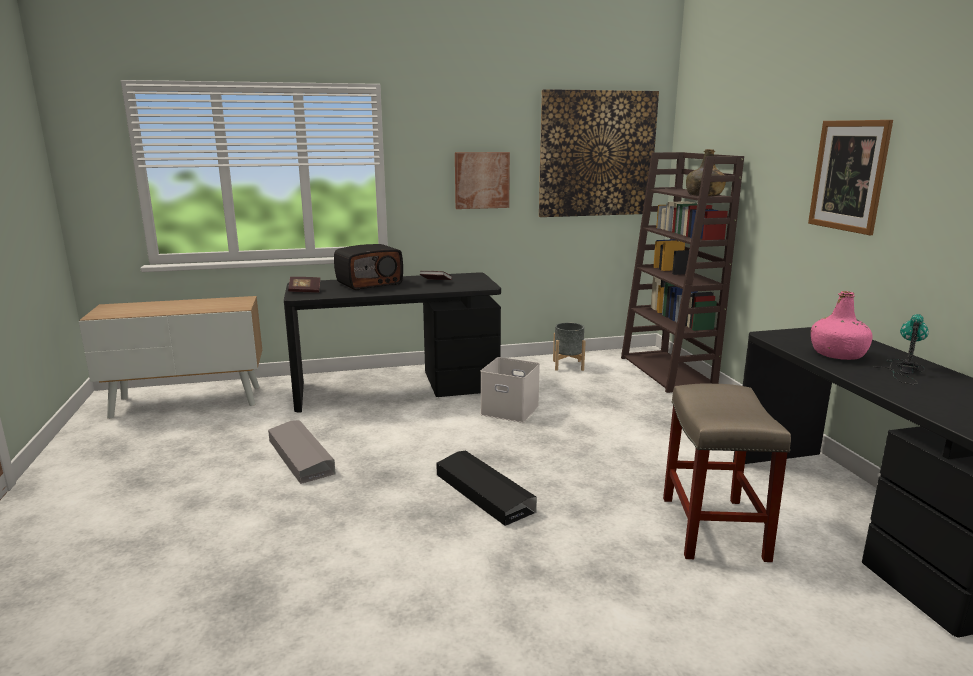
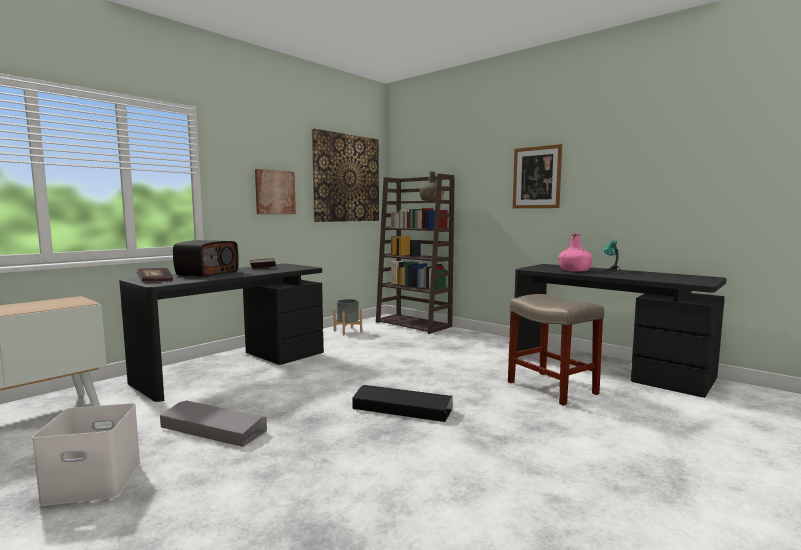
camera: 35 degrees left, 10 degrees down
white storage box [480,357,540,423] -> white storage box moved to [32,403,141,506]

